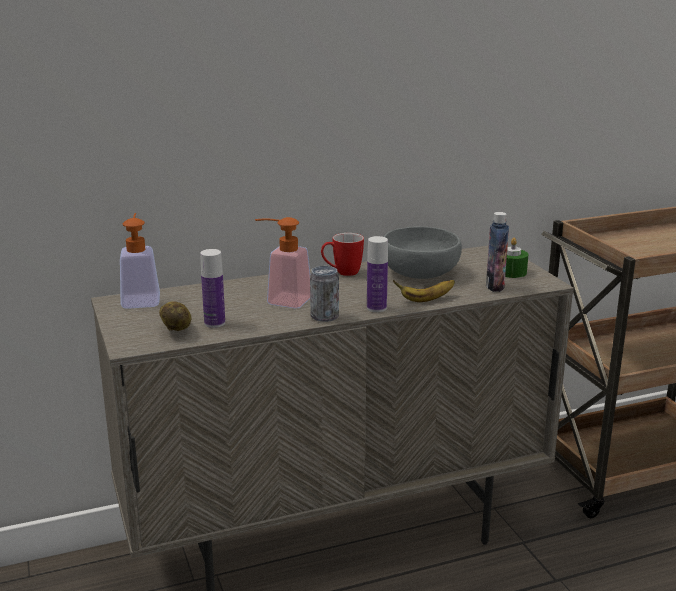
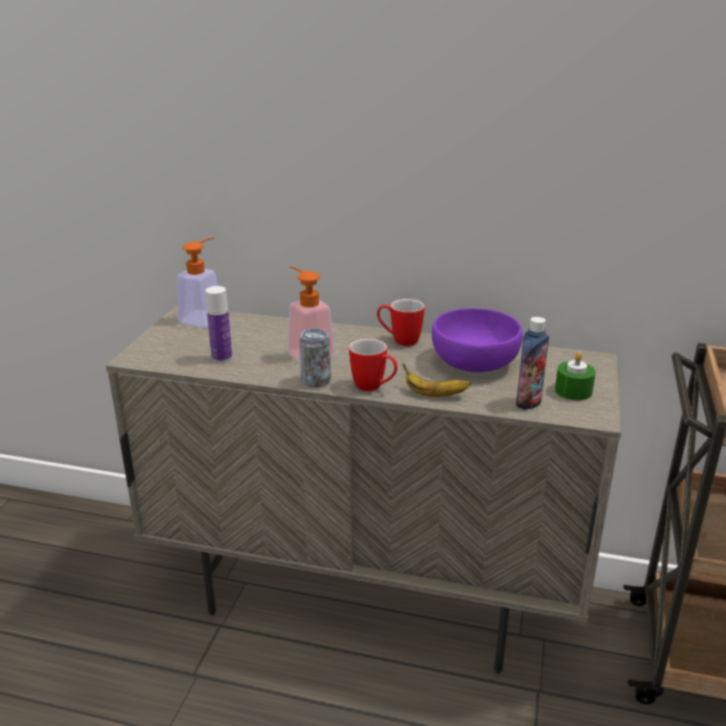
camera: 35 degrees right, 5 degrees up
potato [159,301,191,331] -> none
bottle [367,236,388,312] -> mug [349,339,397,391]
grey bowl [384,227,462,279] -> purple bowl [432,308,523,372]

